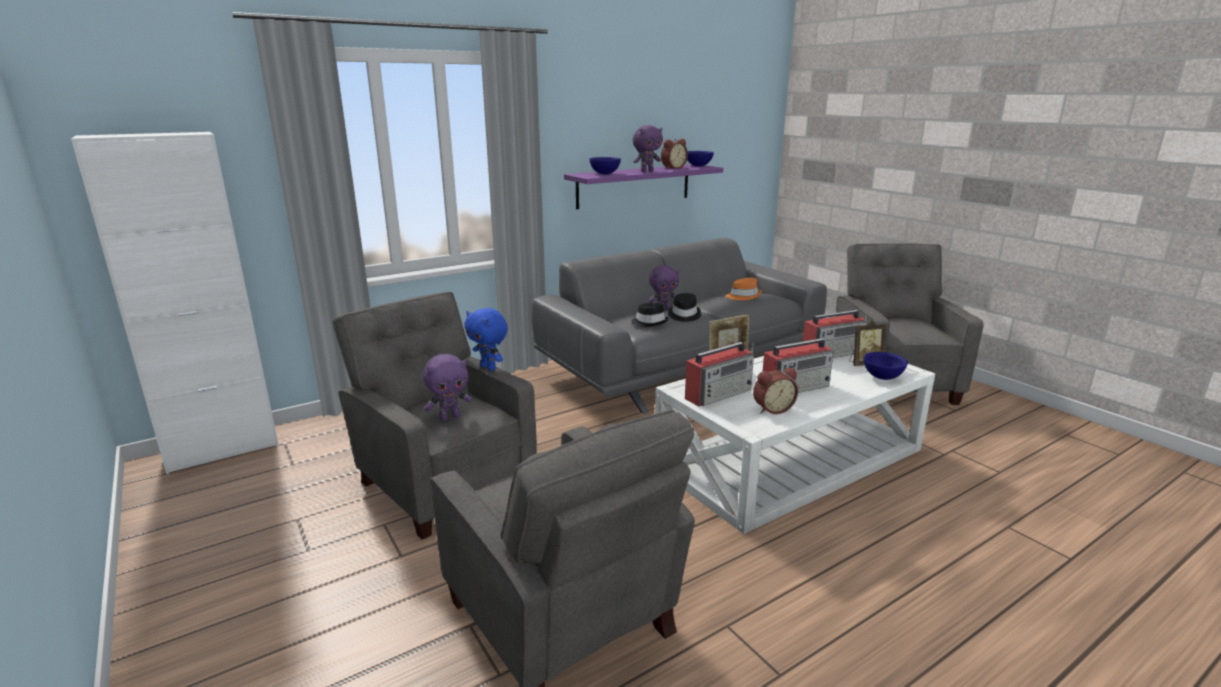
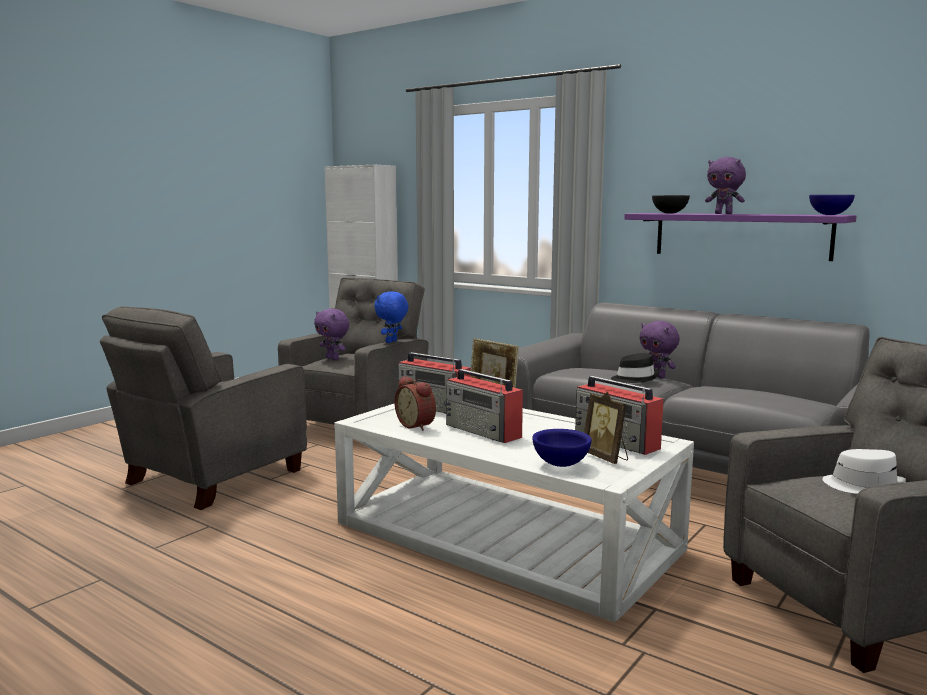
camera: 70 degrees right, 10 degrees down
blue bowl [589,157,621,174] -> black bowl [652,195,690,213]
black hat [631,303,669,327] -> none
alarm clock [661,139,688,169] -> none
orange hat [726,278,762,300] -> none
none -> white hat [822,449,906,494]

